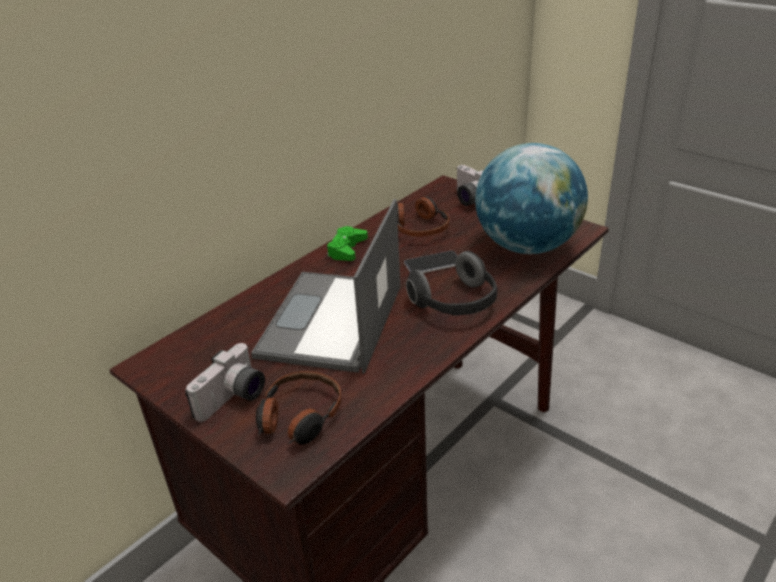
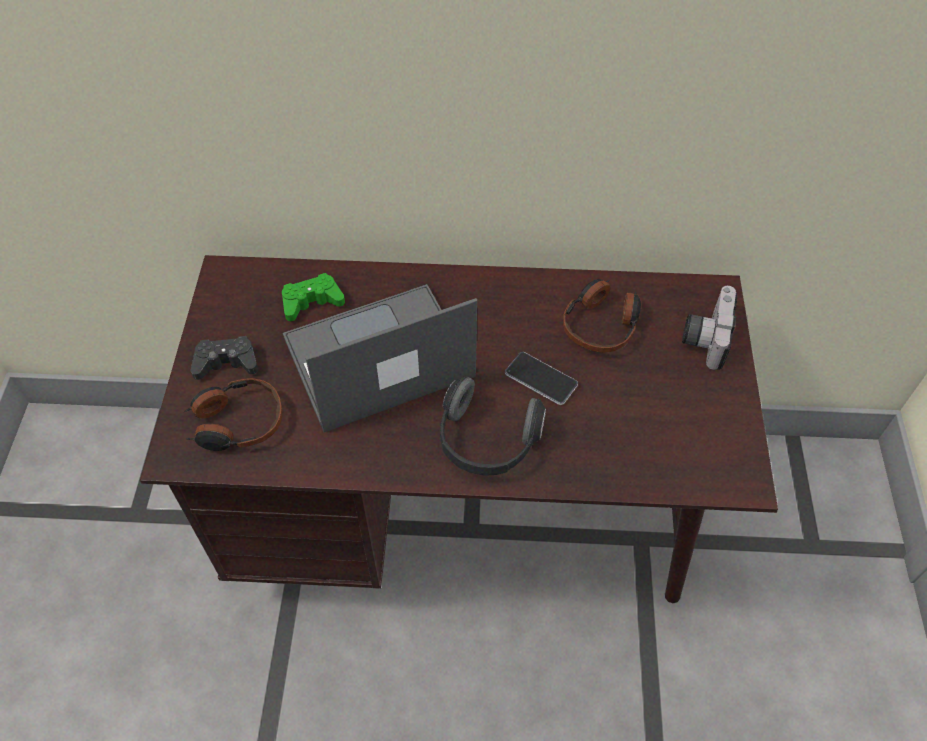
camera: 50 degrees right, 20 degrees up
camera [185,343,265,422] -> black game controller [191,336,258,380]
green game controller [327,226,368,261] -> green game controller moved to [282,273,345,321]
globe [475,143,588,254] -> none

